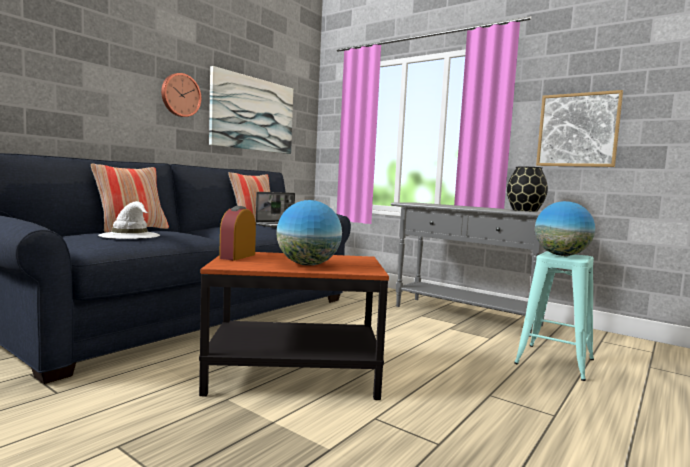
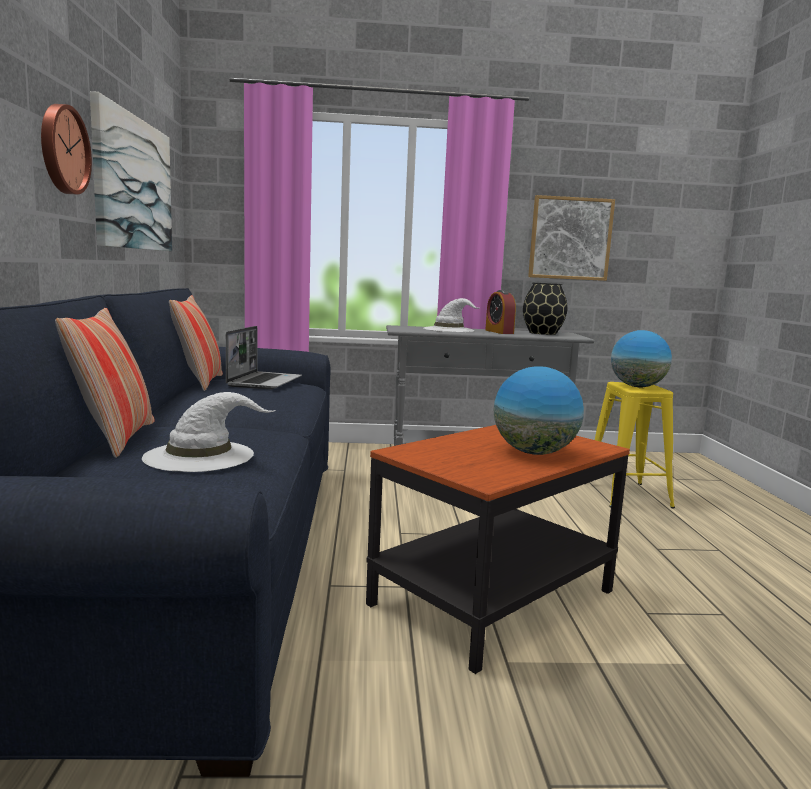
camera: 40 degrees left, 5 degrees up
alarm clock [219,206,256,260] -> alarm clock moved to [485,290,516,334]
turquoise stool [514,251,594,381] -> yellow stool [595,382,675,509]
none -> white hat [424,298,479,332]

